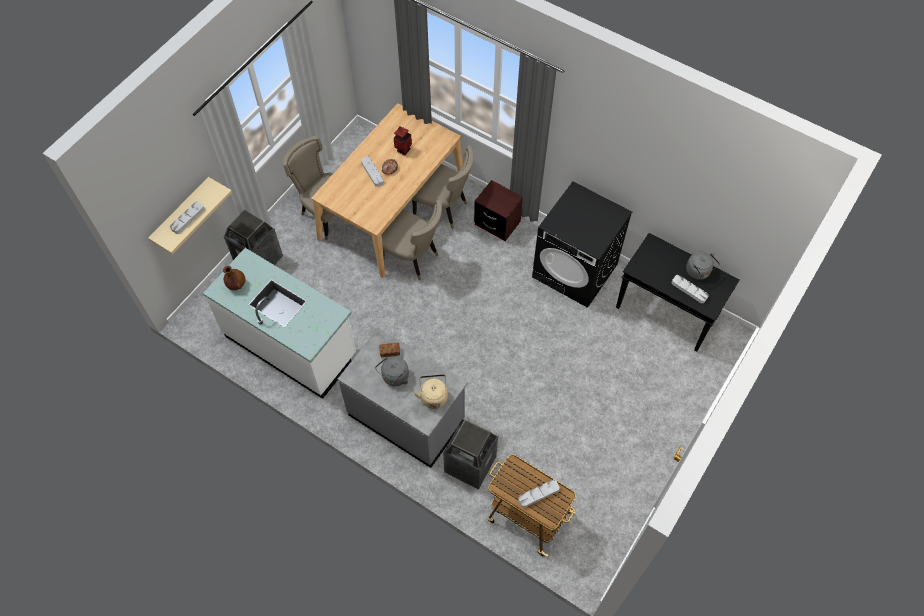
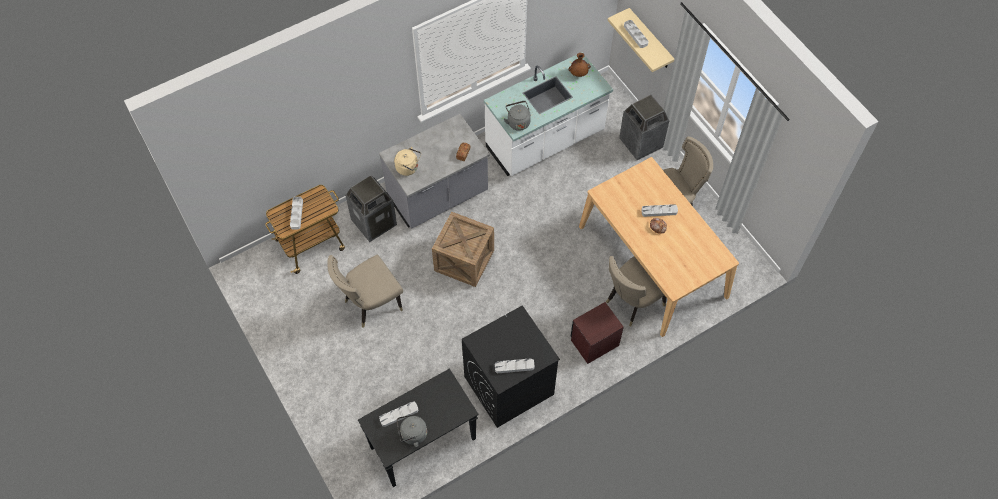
camera: 115 degrees right, 0 degrees up
grey kettle [375,356,409,386] -> grey kettle moved to [504,101,531,131]
beige chair [382,200,442,281] -> beige chair moved to [327,255,403,328]
vase [394,126,412,155] -> none
none -> crate [432,212,494,287]
none -> grey tray [495,358,535,373]

